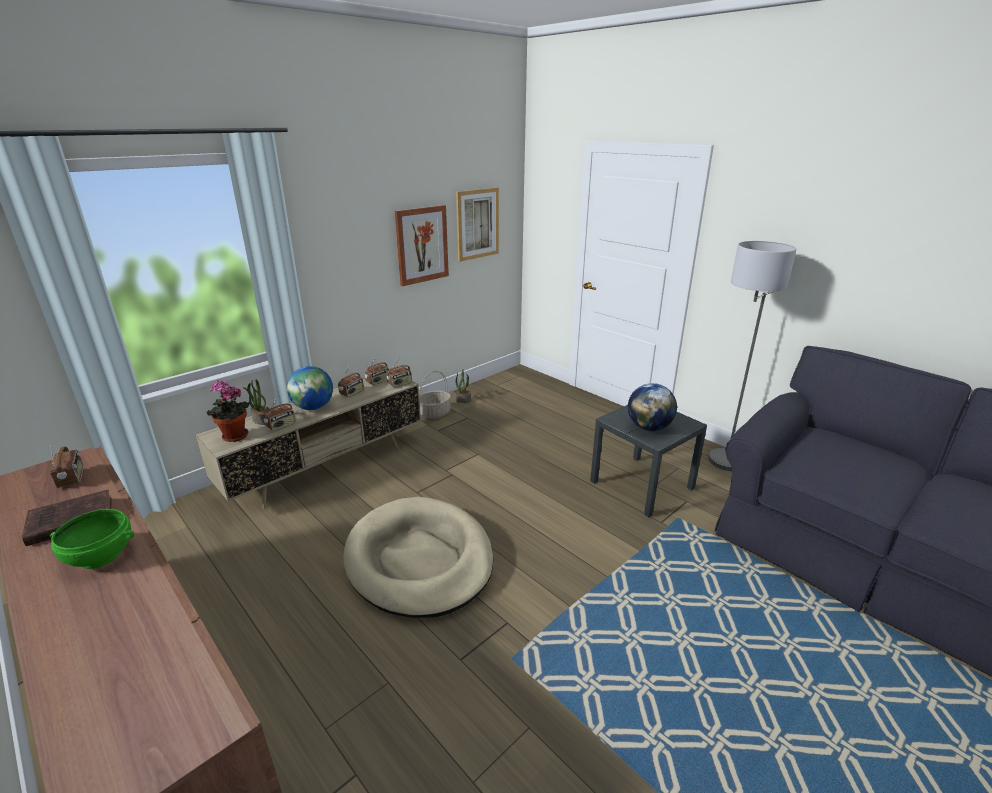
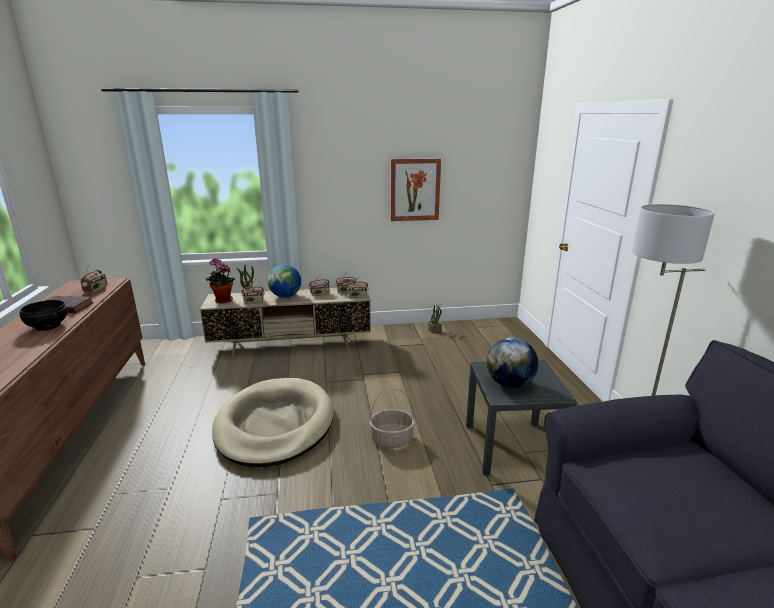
camera: 35 degrees right, 5 degrees down
green bowl [50,509,134,569] -> black bowl [19,300,67,331]
basket [419,371,451,419] -> basket moved to [369,388,415,448]
picture [456,187,499,262] -> none

